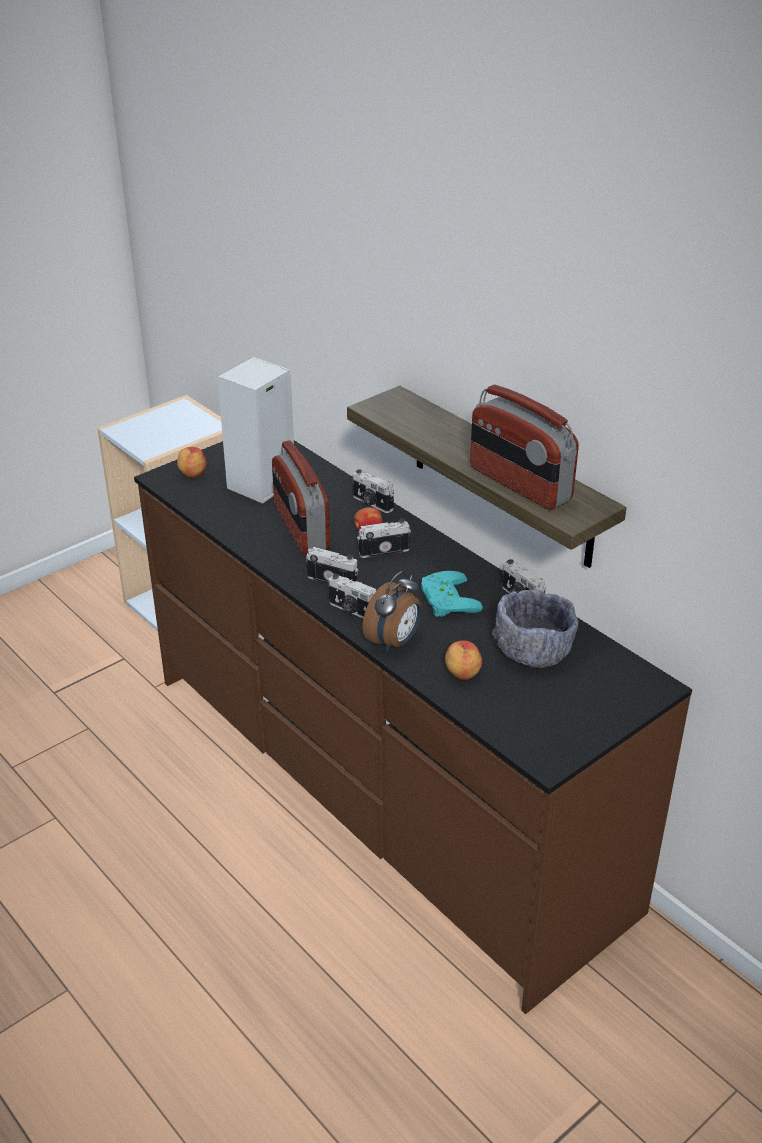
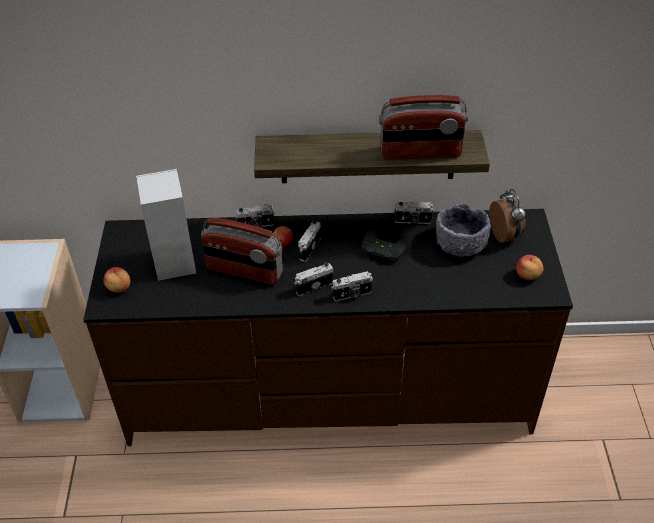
camera: 50 degrees left, 10 degrees up
alarm clock [362,571,421,652] -> alarm clock moved to [489,189,526,243]
turquoise game controller [421,571,483,617] -> black game controller [362,229,410,264]
apple [445,640,482,680] -> apple moved to [516,255,544,280]

